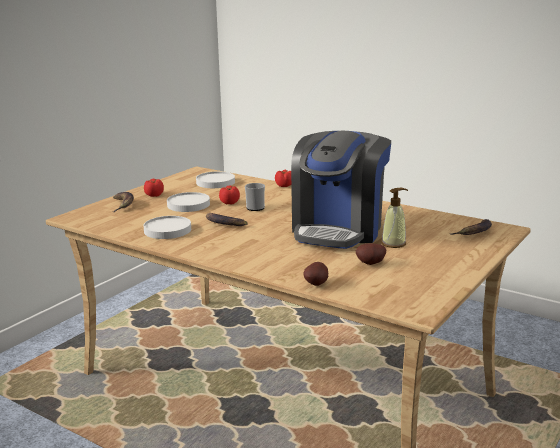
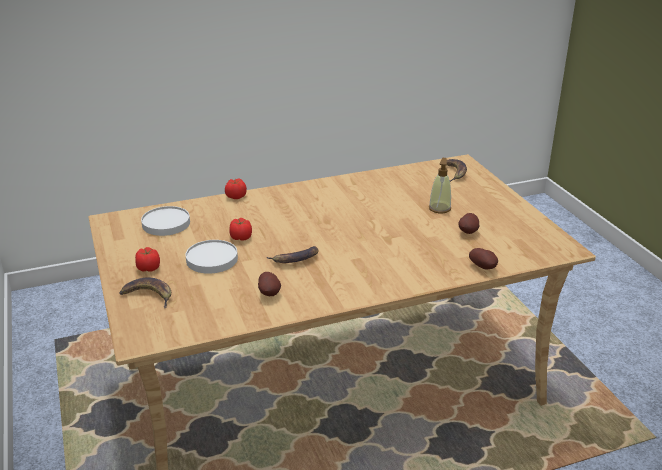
camera: 55 degrees left, 10 degrees up
white plate [143,216,191,239] -> potato [258,272,281,296]
mug [245,183,265,211] -> none
coffee machine [291,130,391,249] -> none

